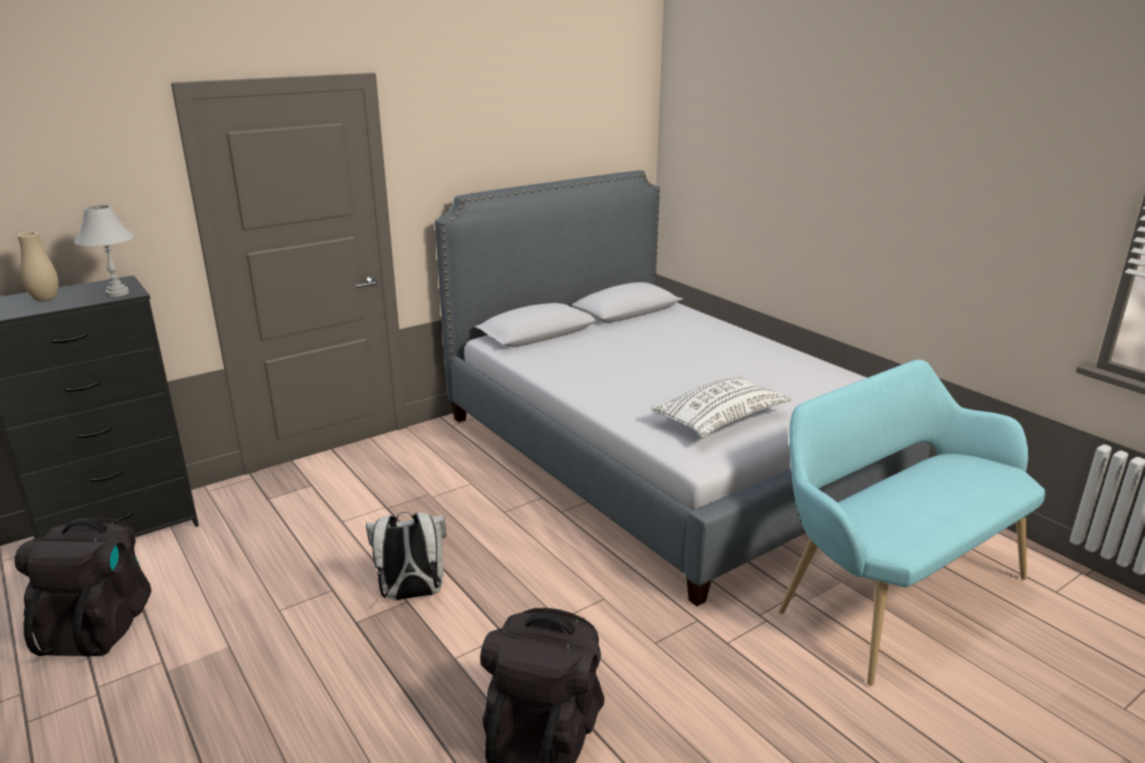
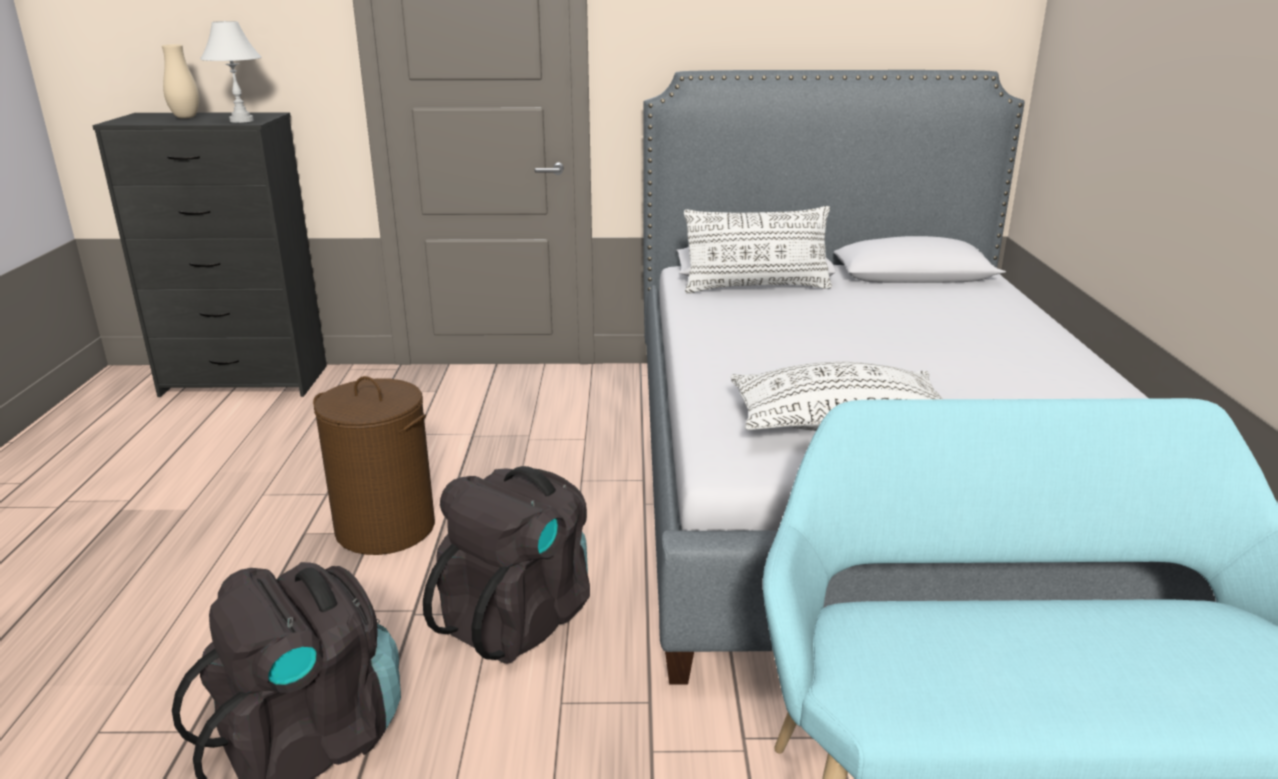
camera: 35 degrees right, 0 degrees up
black backpack [14,518,152,656] -> black backpack moved to [423,466,590,664]
white backpack [366,512,446,600] -> brown laundry basket [313,376,435,555]
none -> white pillow [684,206,832,294]

